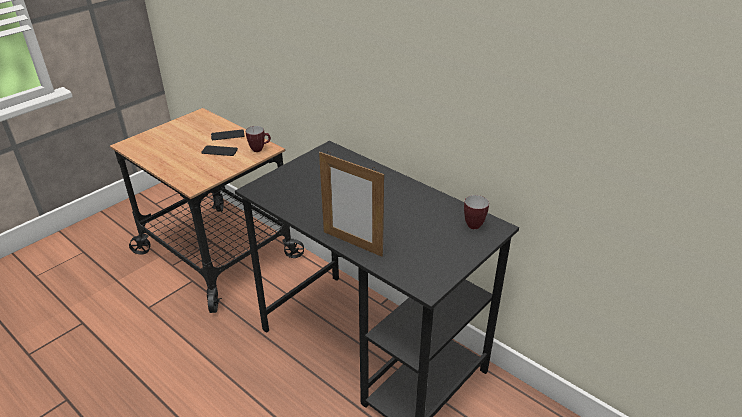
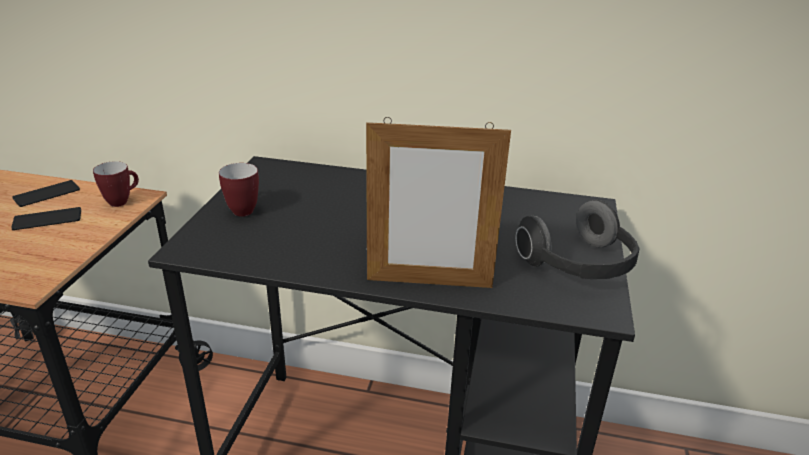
camera: 30 degrees left, 5 degrees down
mug [464,195,489,229] -> mug moved to [219,163,259,217]
none -> headphones [515,199,640,279]

